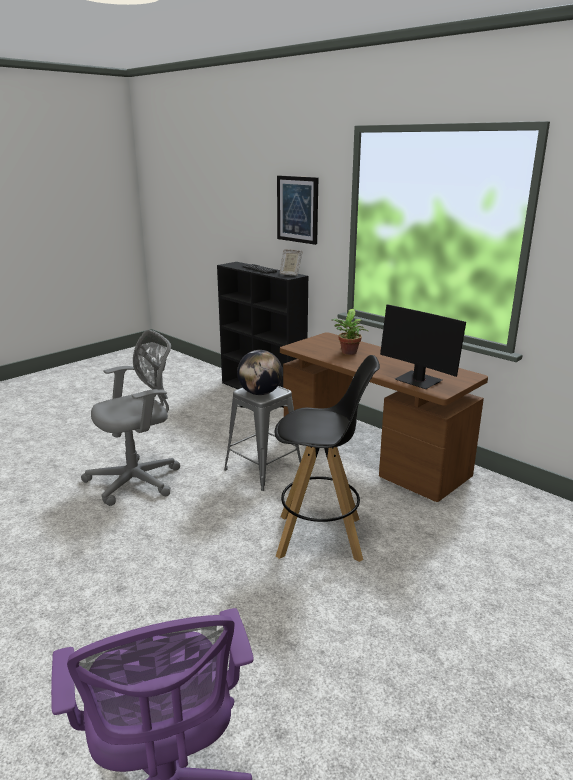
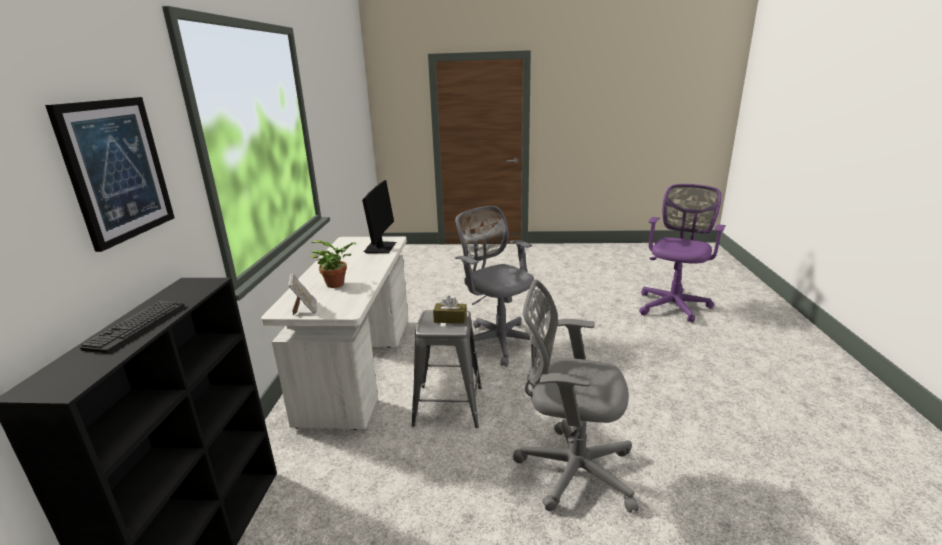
camera: 130 degrees left, 0 degrees up
globe [237,350,283,395] -> brown tissue box [433,296,467,324]
black stool [274,355,380,562] -> grey office chair [455,206,543,367]
picture frame [280,249,303,276] -> picture frame moved to [289,273,317,315]
brown desk [280,332,488,502] -> white desk [261,236,408,430]

